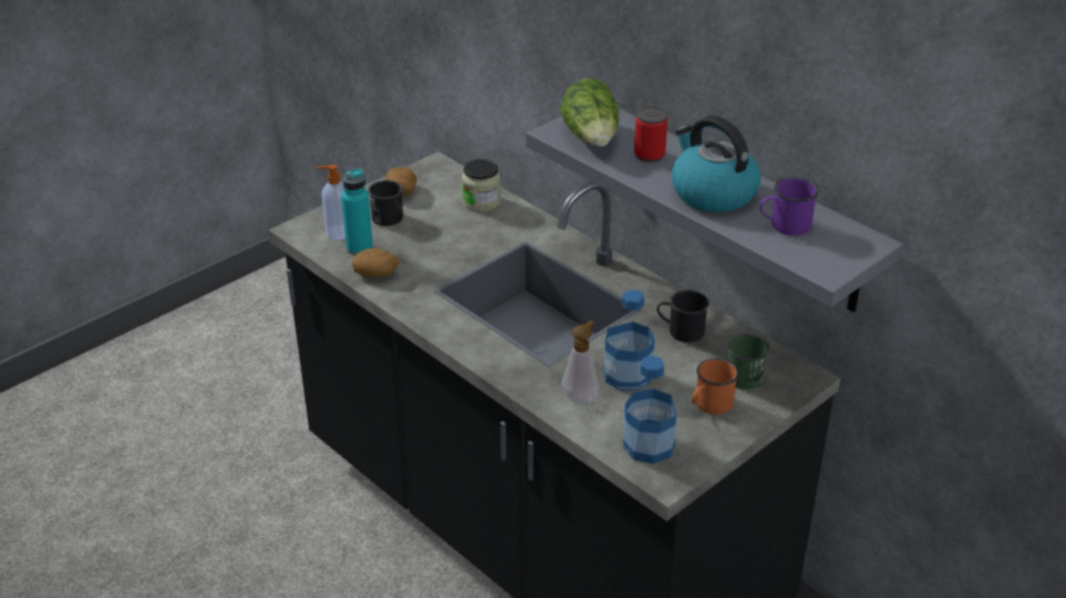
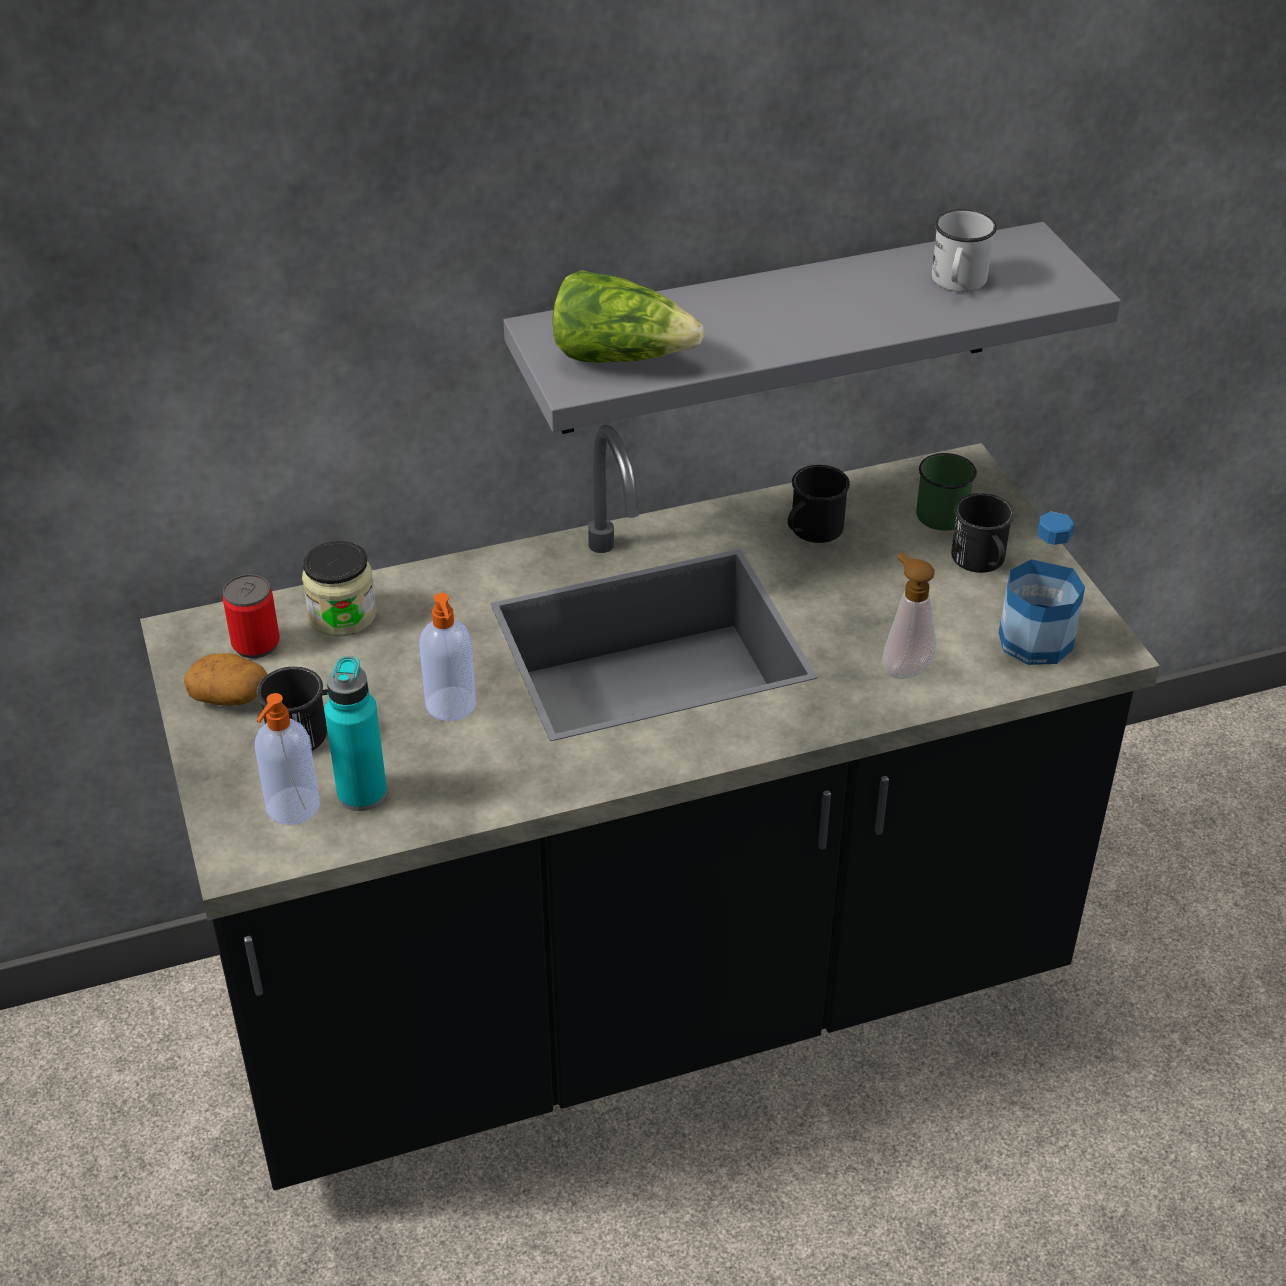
camera: 65 degrees left, 5 degrees up
potato [351,248,399,277] -> none
bottle [604,289,655,390] -> none
can [634,107,668,163] -> can moved to [223,574,280,658]
kettle [671,115,761,212] -> none
orange mug [692,358,739,415] -> black mug [951,493,1014,573]
purple mug [759,177,819,236] -> white mug [932,209,997,292]
none -> soap dispenser [420,593,476,721]

